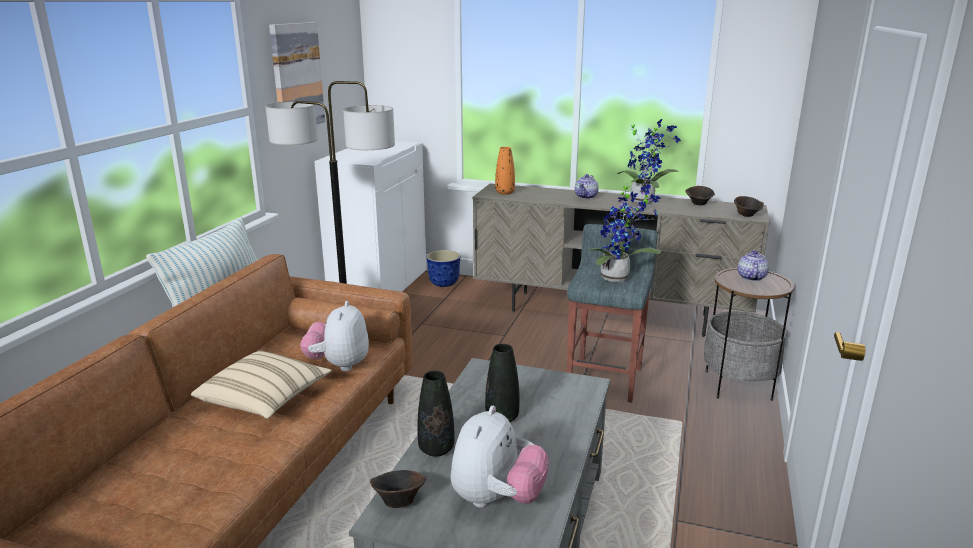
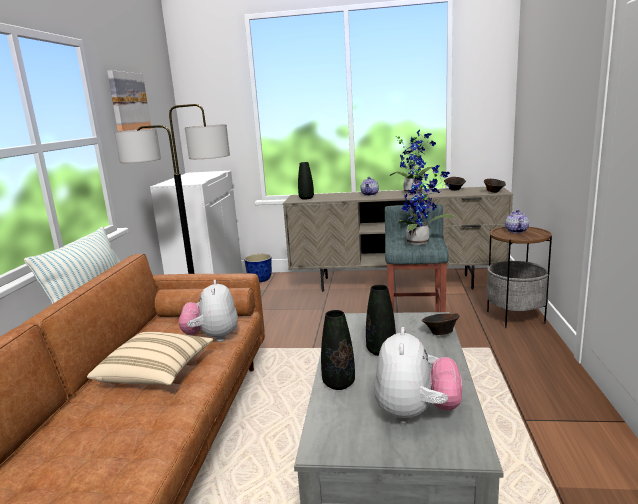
camera: 10 degrees left, 5 degrees down
brown bowl [370,470,426,508] -> brown bowl moved to [422,313,459,335]
orange vase [495,147,515,195] -> black vase [298,162,314,200]

